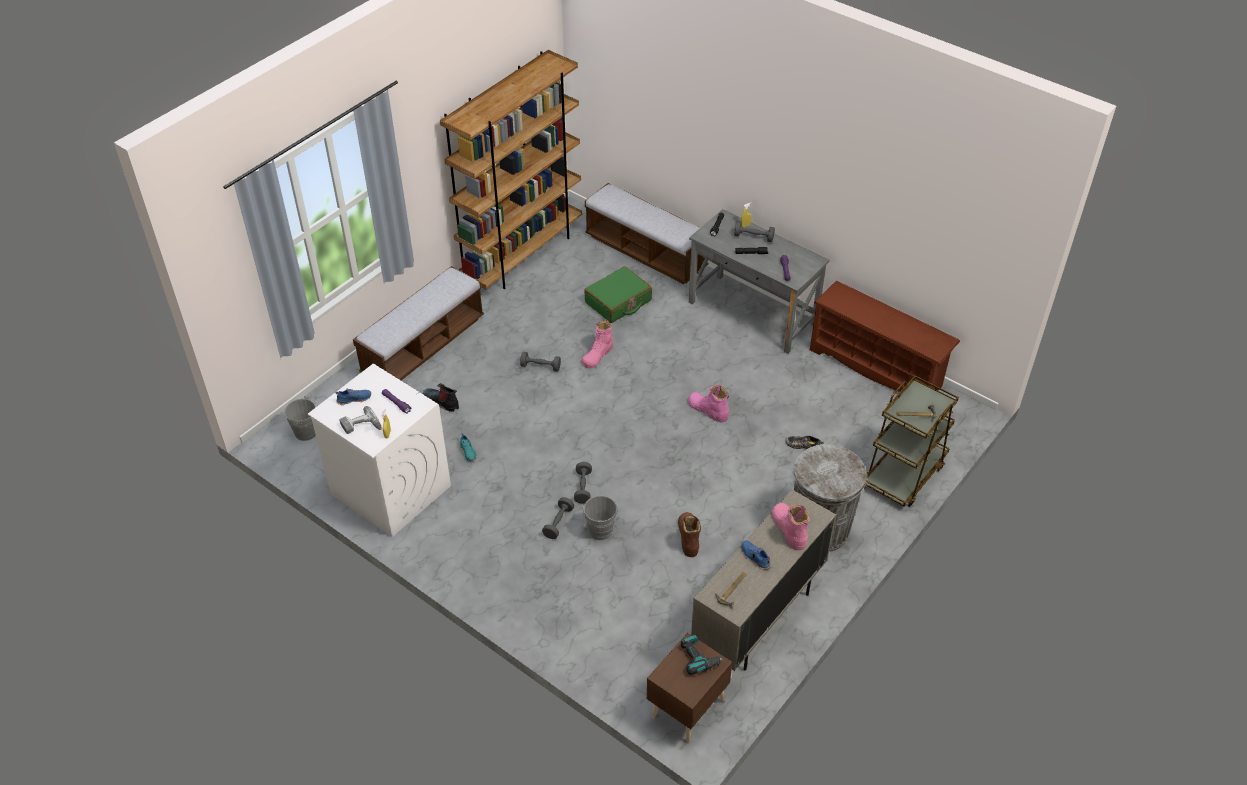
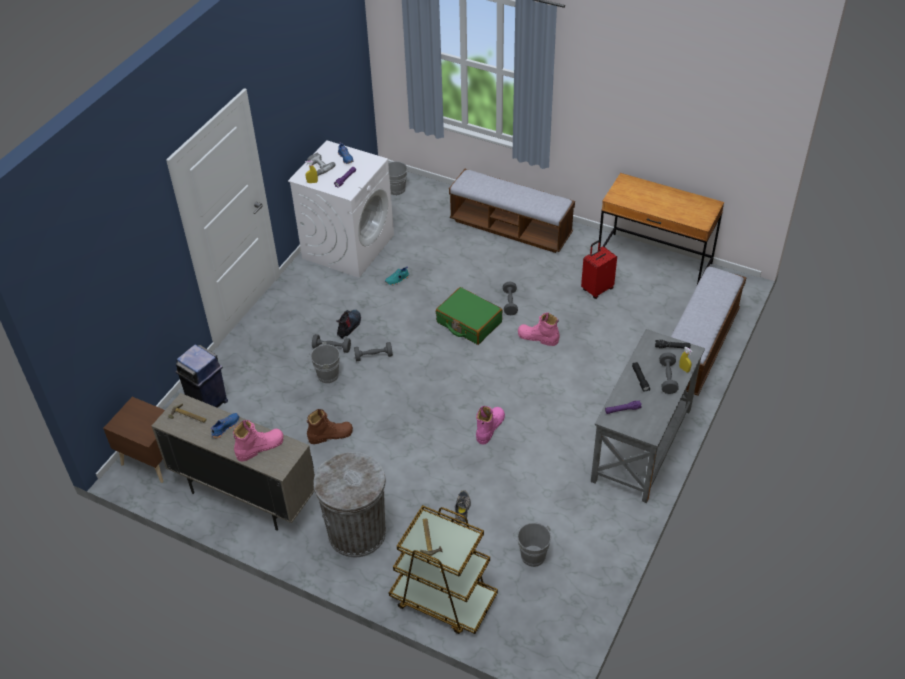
camera: 80 degrees right, 0 degrees up
boot [422,383,459,412] -> boot moved to [336,310,361,339]
brown bookcase [440,50,582,290] -> brown desk [599,173,724,285]
green suitcase [584,266,652,323] -> green suitcase moved to [436,287,503,345]
power drill [681,635,724,675] -> none
brown shoe rack [810,281,960,392] -> none
none -> blue trash can [176,345,228,408]
none -> grey bucket [513,522,551,567]
none -> red suitcase [581,240,617,299]

